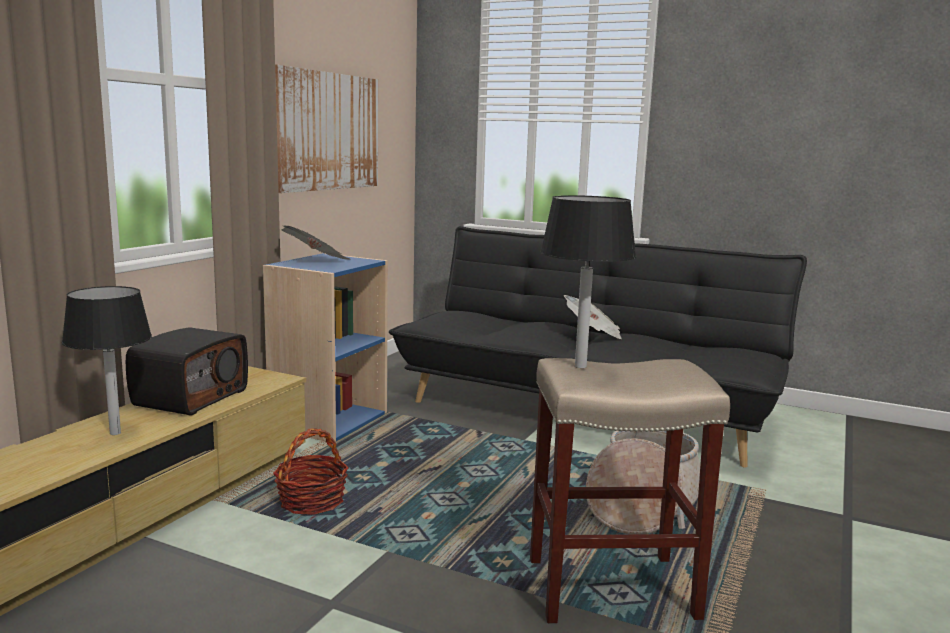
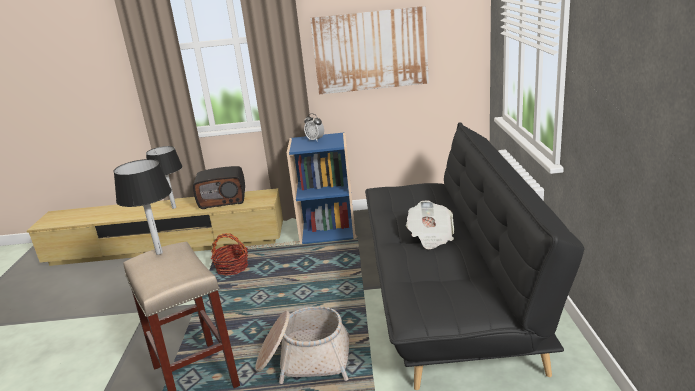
camera: 65 degrees right, 10 degrees up
newspaper [281,226,350,260] -> alarm clock [304,114,324,142]

